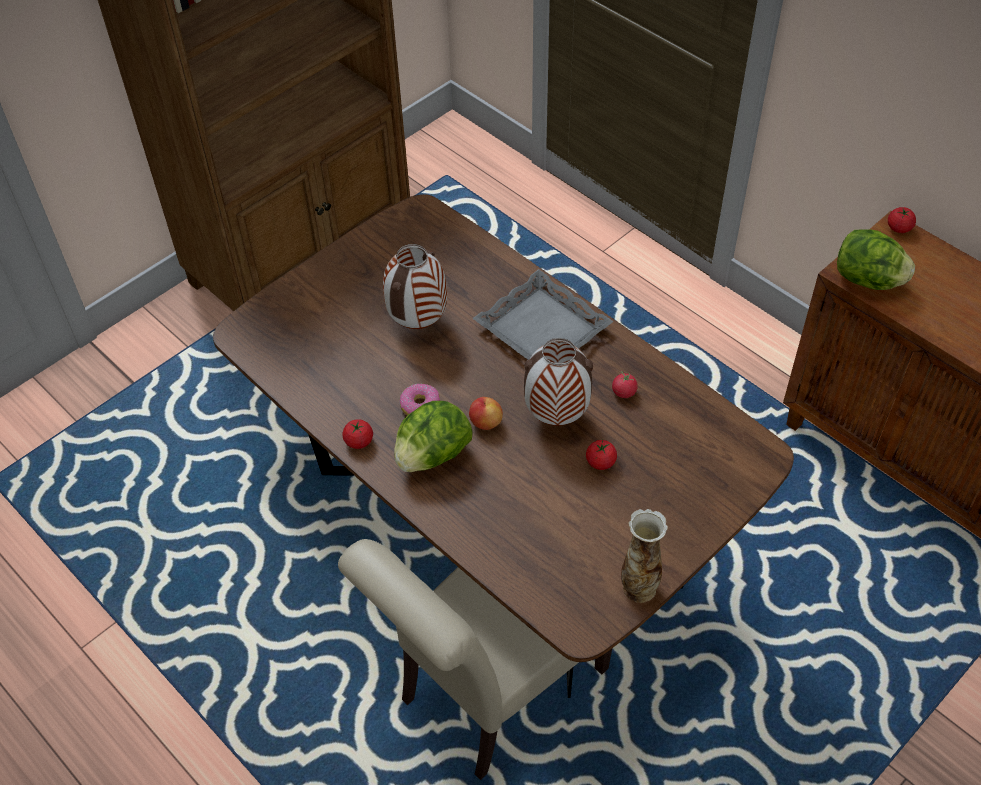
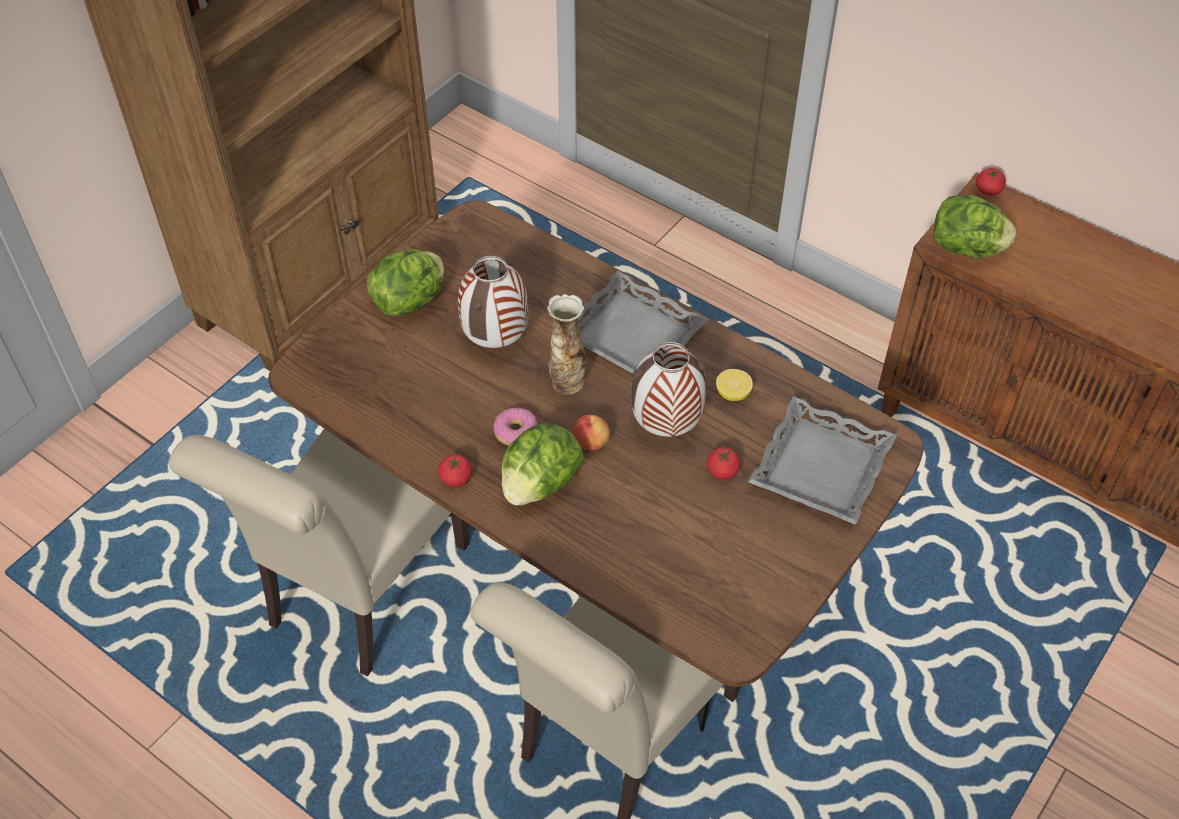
camera: 10 degrees left, 0 degrees up
tomato [612,370,638,398] -> lemon [716,369,753,401]
vase [621,509,668,603] -> vase moved to [547,294,586,394]
none -> beige chair [169,429,470,677]
none -> lettuce [367,249,444,316]
none -> grey tray [748,396,897,525]

